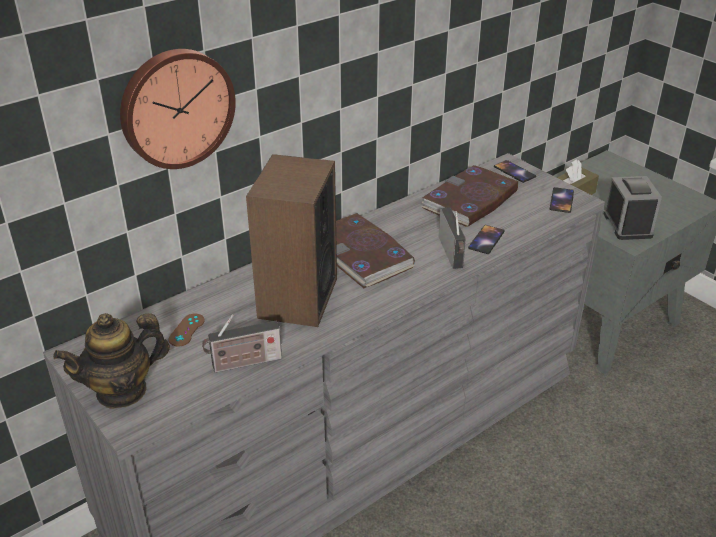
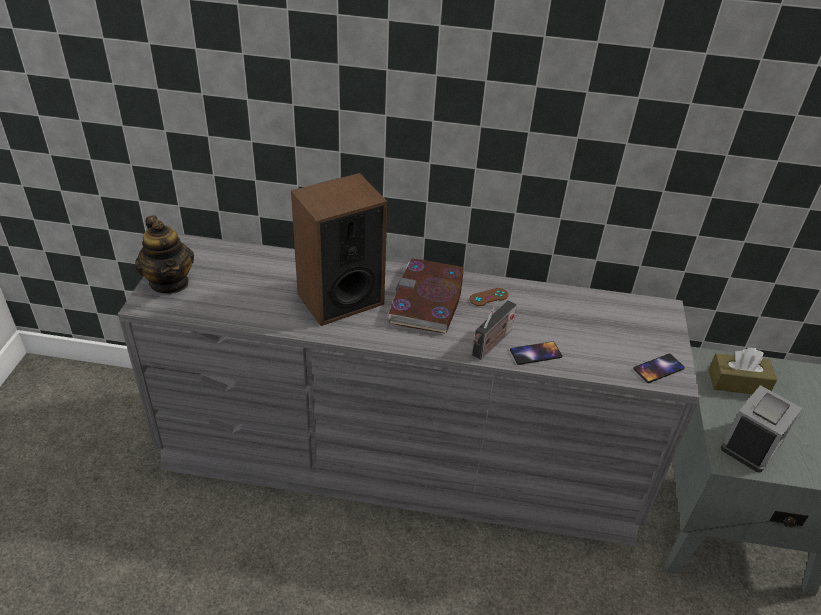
camera: 45 degrees right, 5 degrees up
teapot [53,313,170,409] -> teapot turned 135 degrees counterclockwise [135,215,194,294]
wall clock [120,49,236,169] -> none
brown game controller [168,314,205,346] -> brown game controller moved to [470,288,509,306]
radio [202,314,282,373] -> none
book [421,165,518,227] -> none
phone [494,160,536,183] -> none

